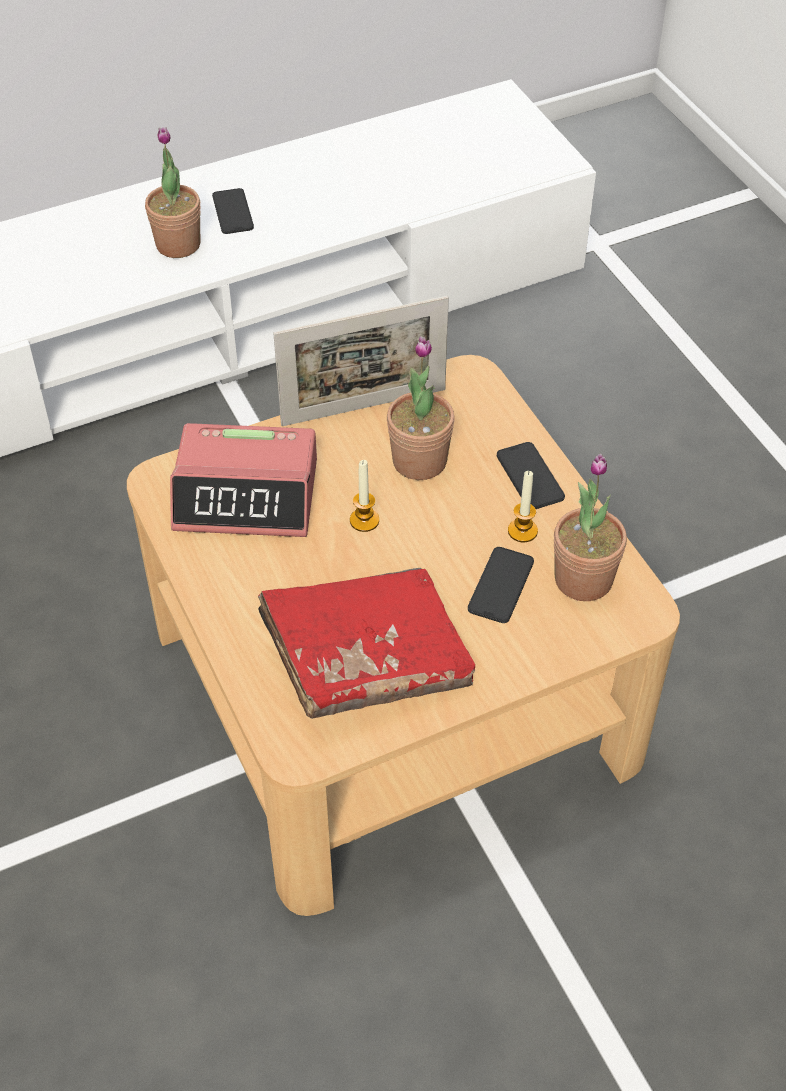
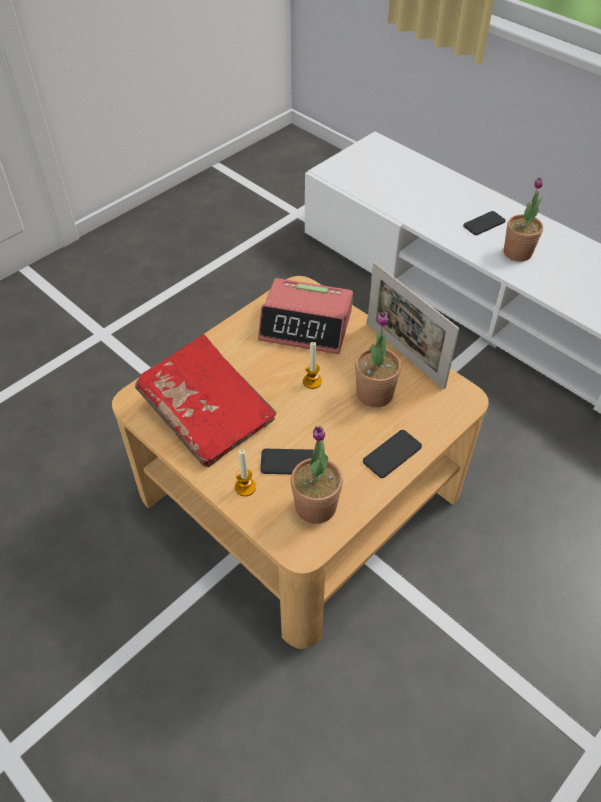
camera: 70 degrees right, 0 degrees up
alarm clock [170,423,317,537] -> alarm clock turned 60 degrees counterclockwise [258,278,353,354]
phone [212,188,254,234] -> phone moved to [463,211,506,235]
candle [508,471,538,542] -> candle moved to [235,449,256,496]

